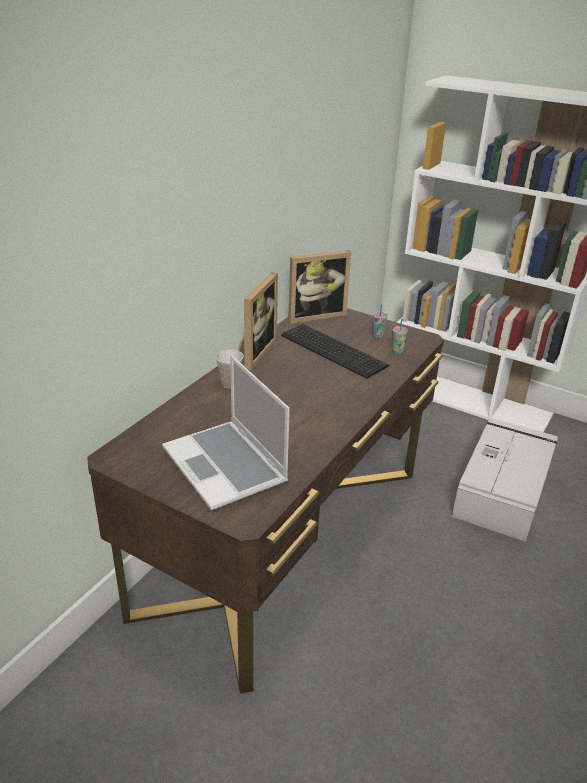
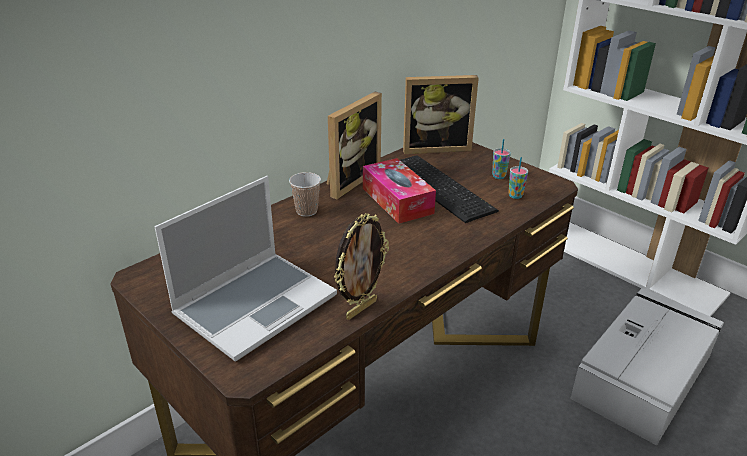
camera: 15 degrees right, 0 degrees up
laptop [162,355,290,511] -> laptop turned 120 degrees counterclockwise [154,176,337,361]
none -> picture frame [334,213,389,320]
none -> tissue box [363,158,436,224]

